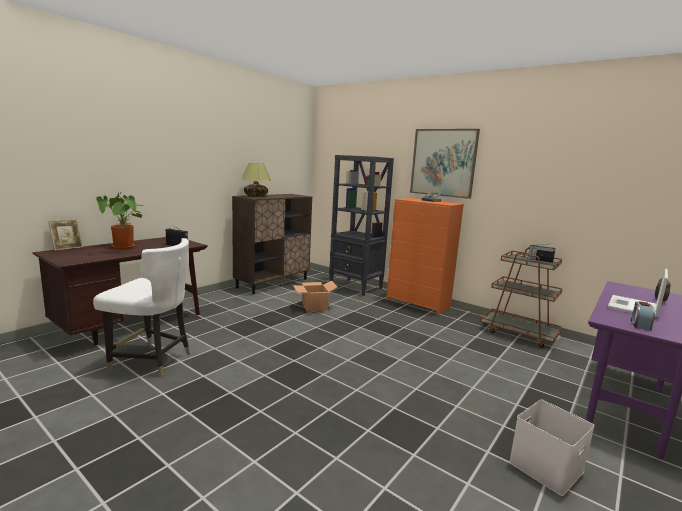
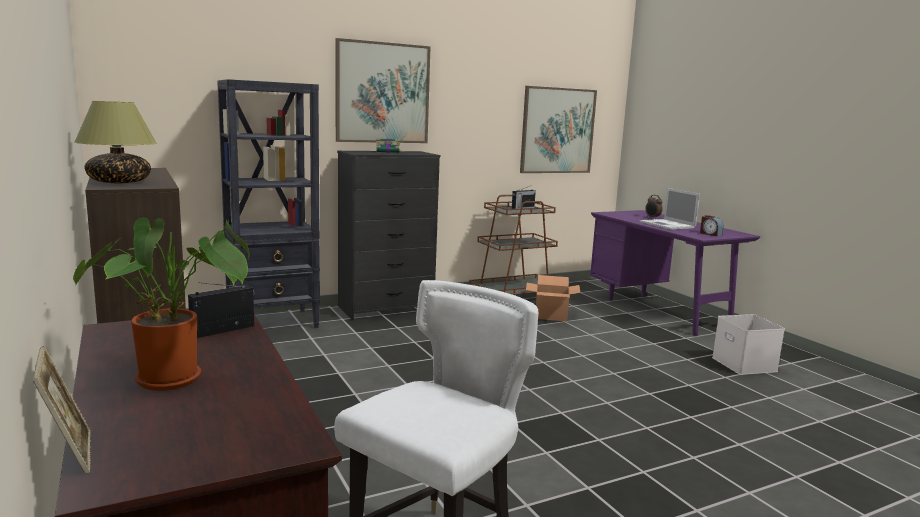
camera: 65 degrees left, 0 degrees up
cardboard box [293,281,337,312] -> cardboard box moved to [526,275,581,321]
orange dresser [386,198,464,315] -> black dresser [337,151,440,320]
none -> picture [520,86,597,173]

